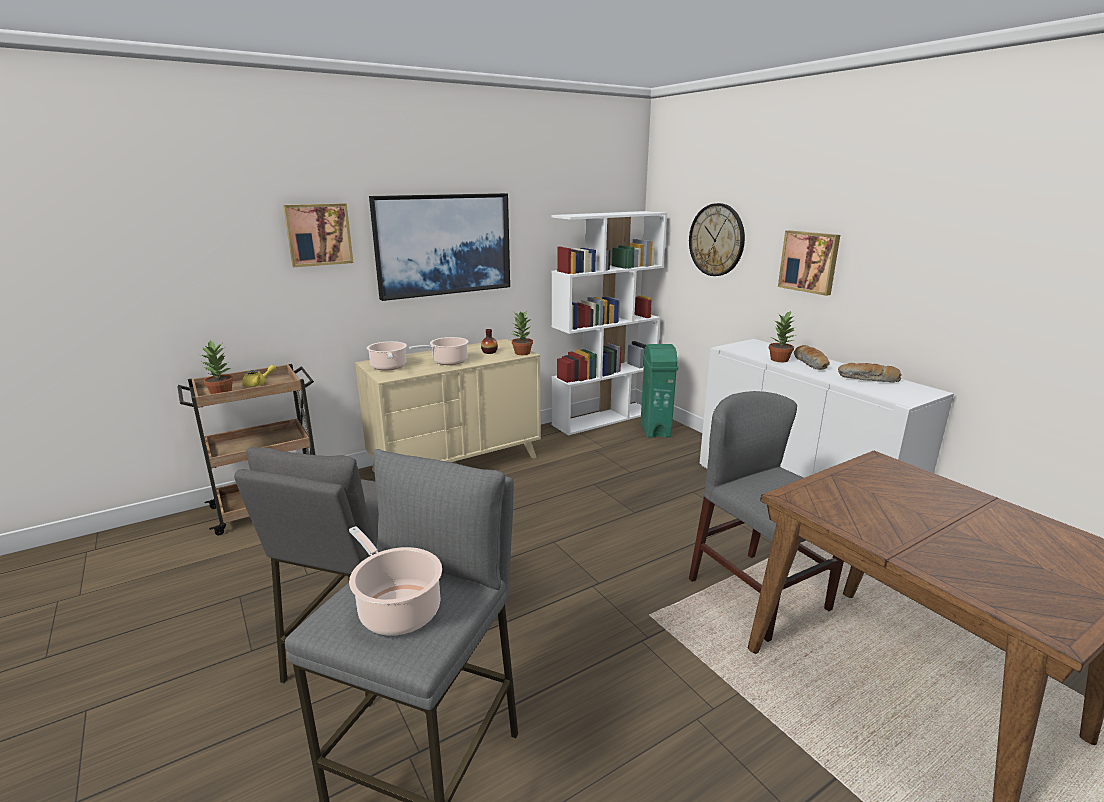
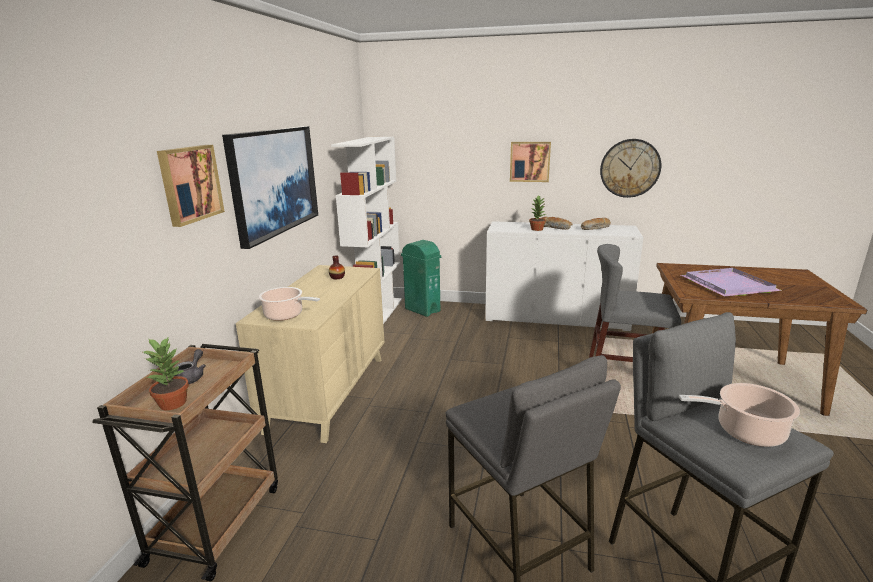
camera: 45 degrees left, 0 degrees up
yellow teapot [242,365,276,387] -> grey teapot [174,349,206,384]
cooking pot [409,337,469,365] -> none
potted plant [512,311,533,355] -> none
wall clock [689,203,745,276] -> wall clock moved to [600,139,661,198]
none -> purple tray [681,268,782,296]

